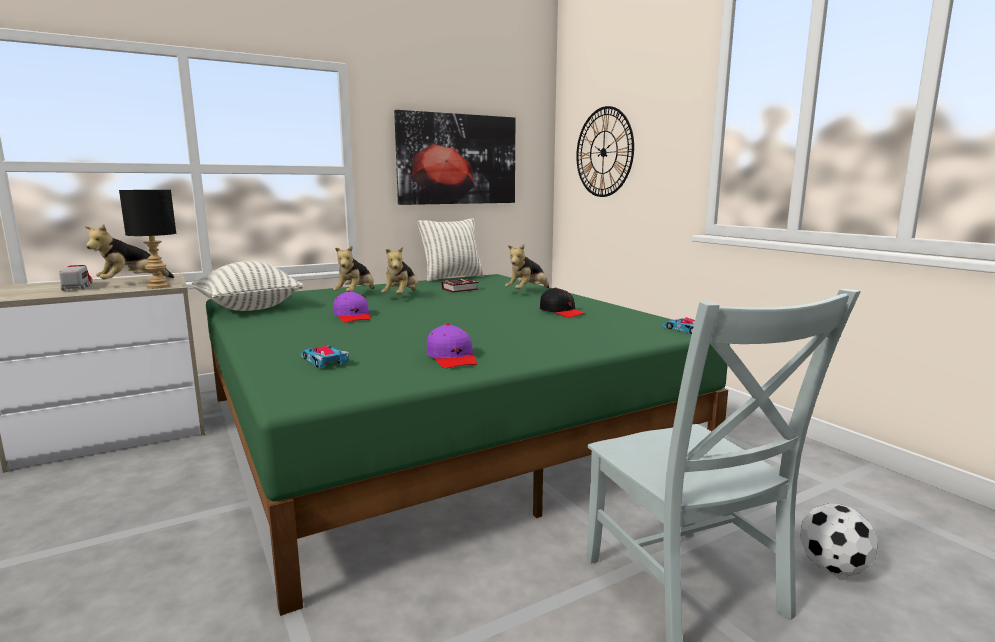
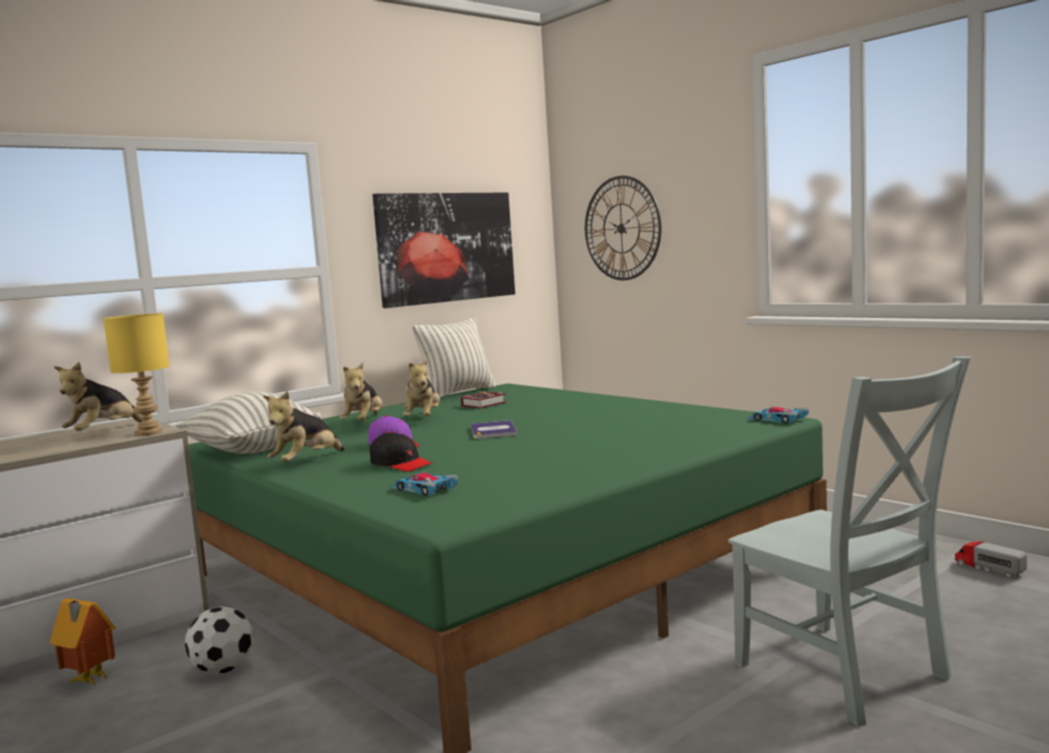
camera: 10 degrees left, 5 degrees down
toy truck [59,265,93,291] -> toy truck moved to [955,541,1027,579]
black table lamp [119,190,176,289] -> yellow table lamp [103,313,169,436]
purple cap [427,324,477,368] -> none
plush toy [505,244,549,289] -> plush toy moved to [263,391,344,462]
black cap [540,287,586,318] -> black cap moved to [370,432,433,471]
football [800,503,878,576] -> football moved to [185,606,254,674]
none -> toy house [50,598,116,686]
none -> book [471,420,517,439]

